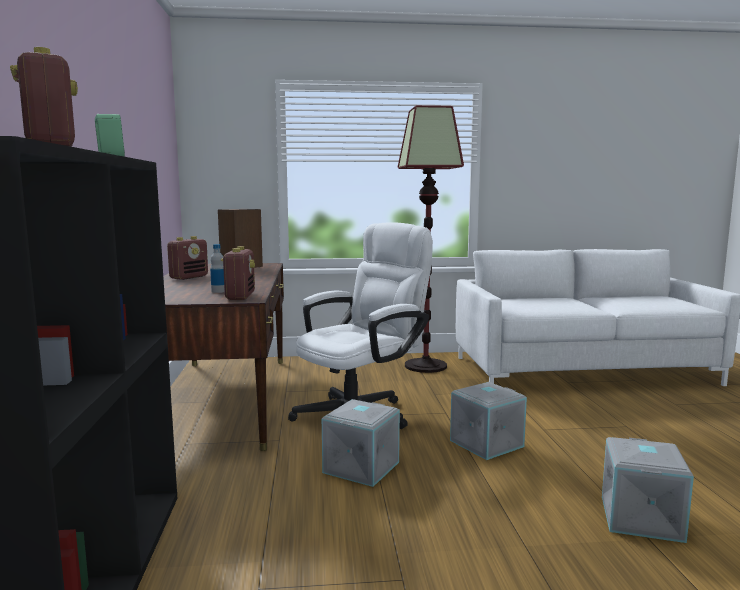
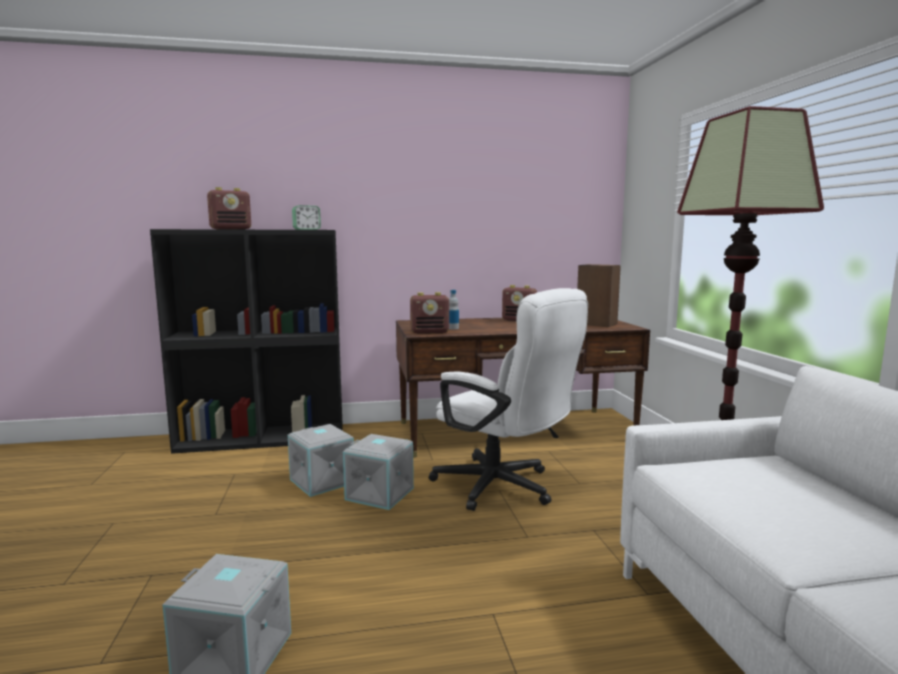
camera: 85 degrees right, 0 degrees up
grey storage box [450,382,527,460] -> grey storage box moved to [288,424,354,497]

